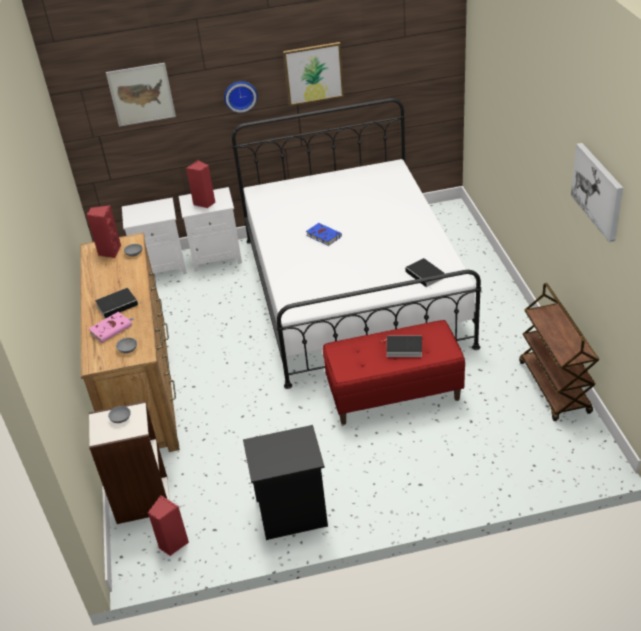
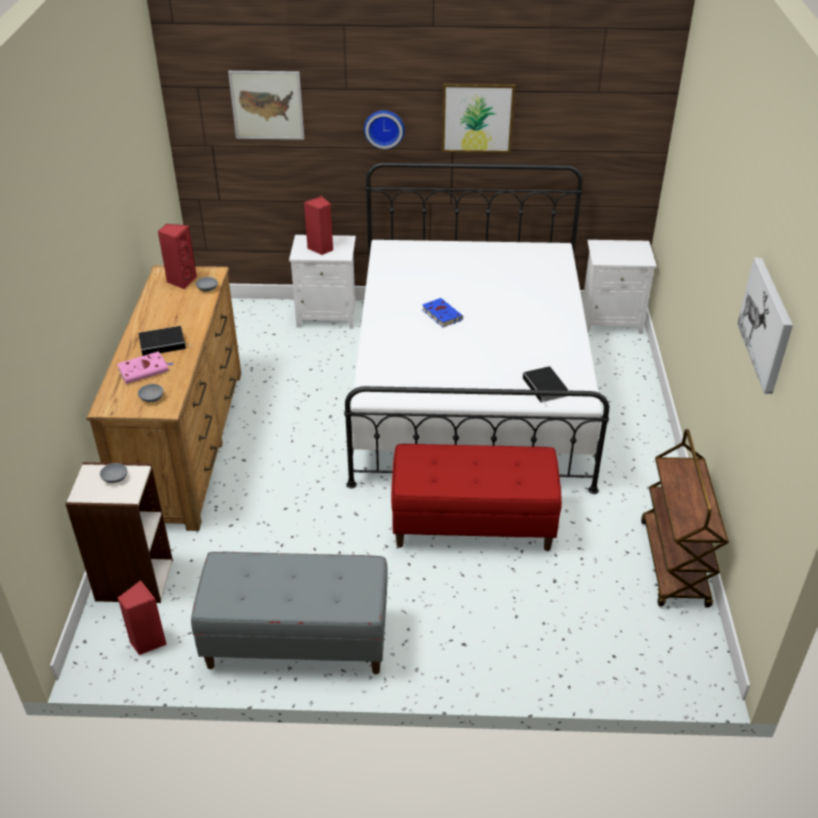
camera: 10 degrees right, 0 degrees up
white nightstand [122,197,187,274] -> white nightstand moved to [583,240,657,334]
black nightstand [243,425,328,540] -> grey bench [191,552,388,674]
book [381,335,422,357] -> none

